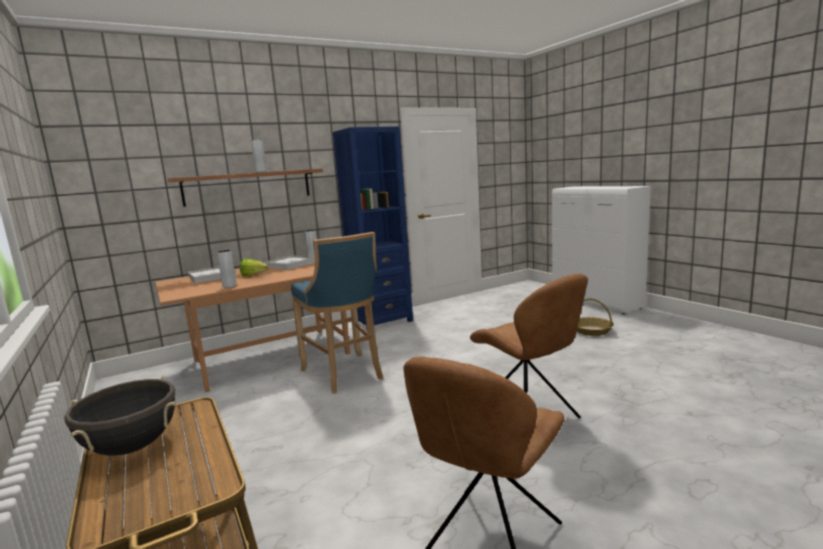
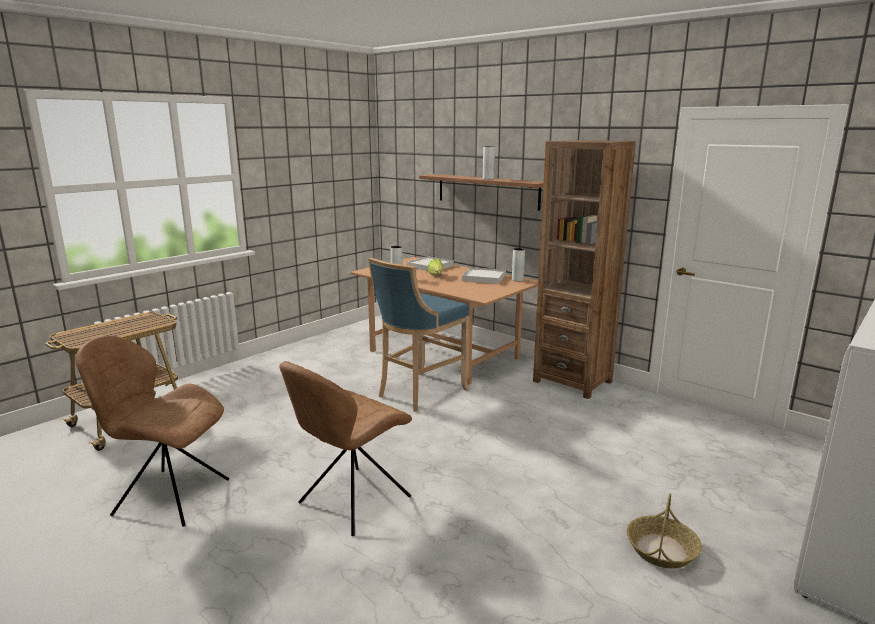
camera: 70 degrees right, 5 degrees up
black cooking pot [64,376,176,456] -> none
blue bookcase [333,126,413,329] -> brown bookcase [533,140,636,399]

